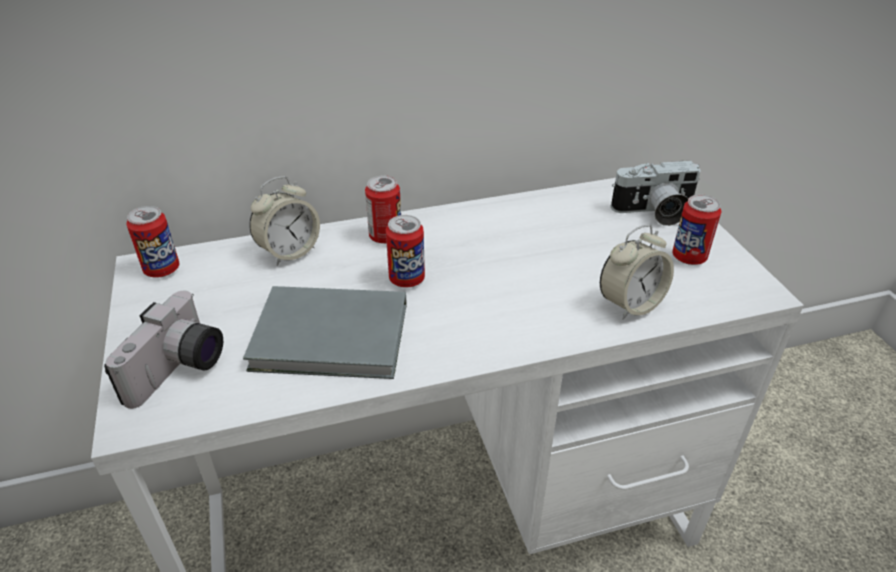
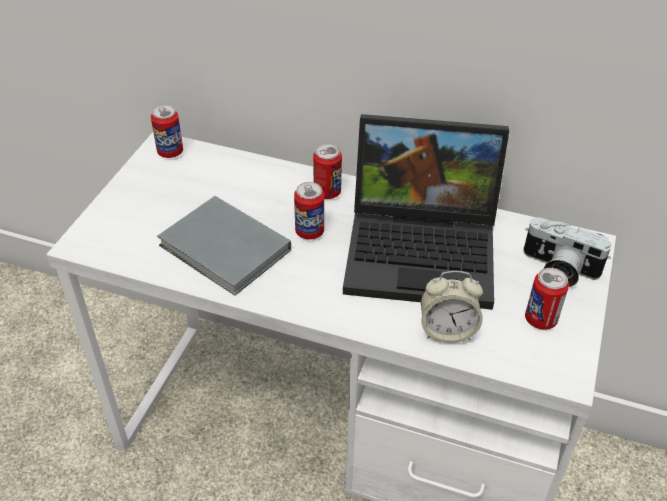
camera: 35 degrees right, 5 degrees up
camera [104,291,223,409] -> none
alarm clock [249,176,320,266] -> none
none -> laptop [343,114,509,310]

